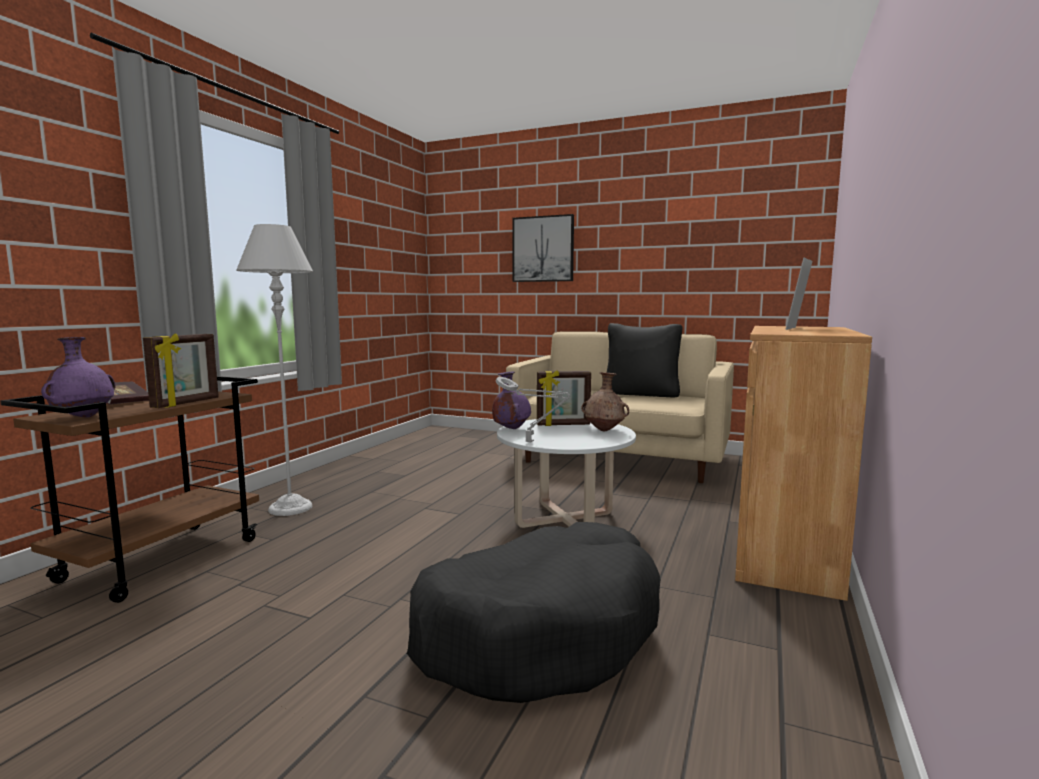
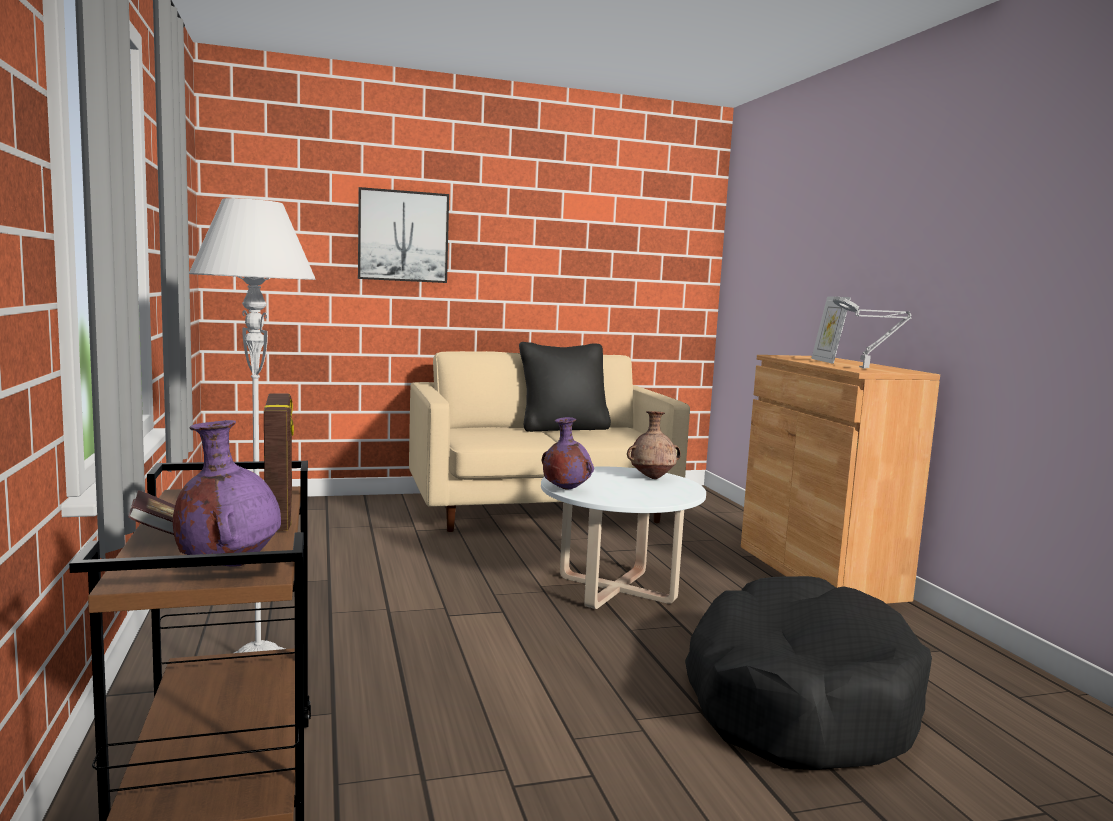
camera: 40 degrees left, 0 degrees up
grey table lamp [496,377,570,442] -> grey table lamp moved to [833,296,912,369]
picture frame [537,370,591,426] -> none

